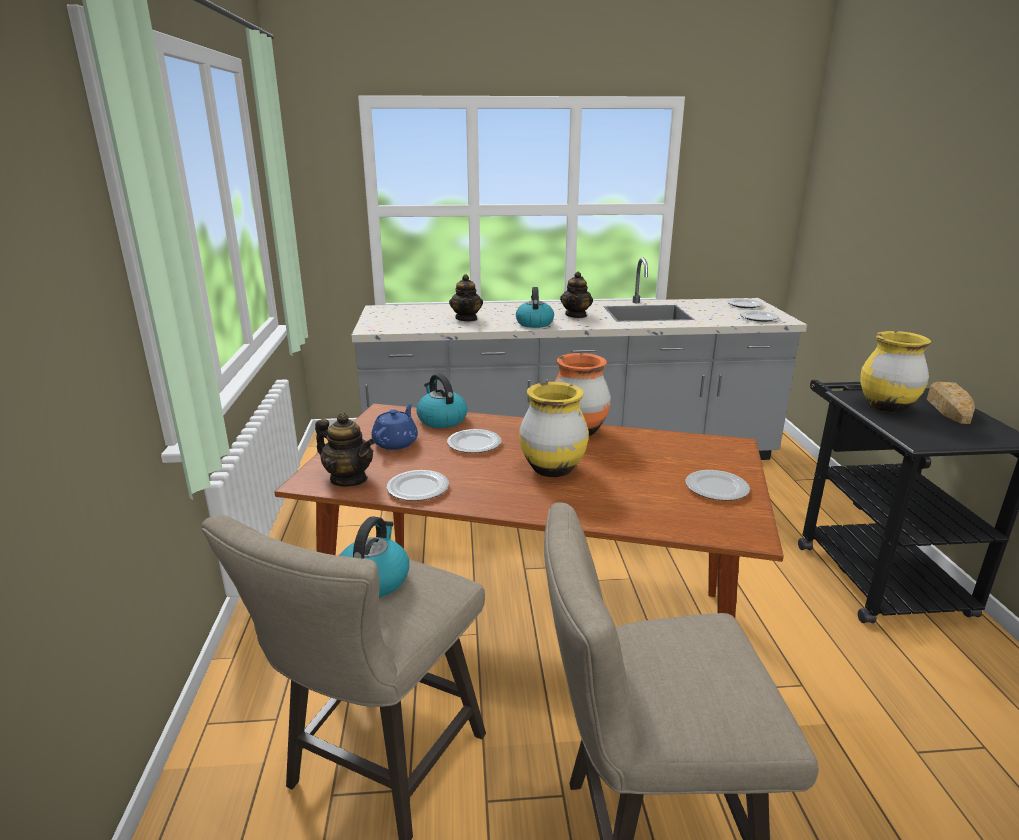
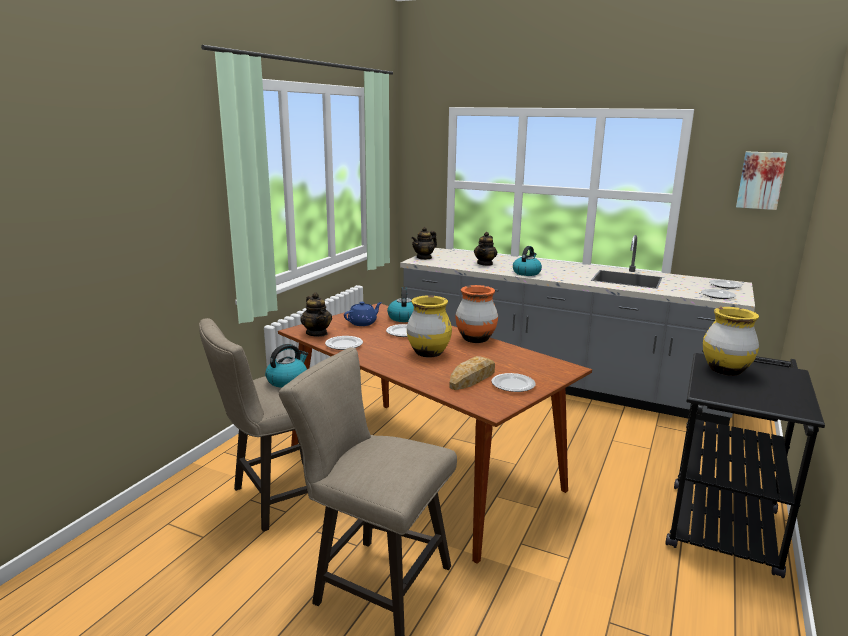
camera: 30 degrees right, 5 degrees down
teapot [560,272,593,318] -> teapot moved to [411,227,437,260]
bread [927,382,975,424] -> bread moved to [449,356,495,390]
none -> picture [736,151,788,210]

